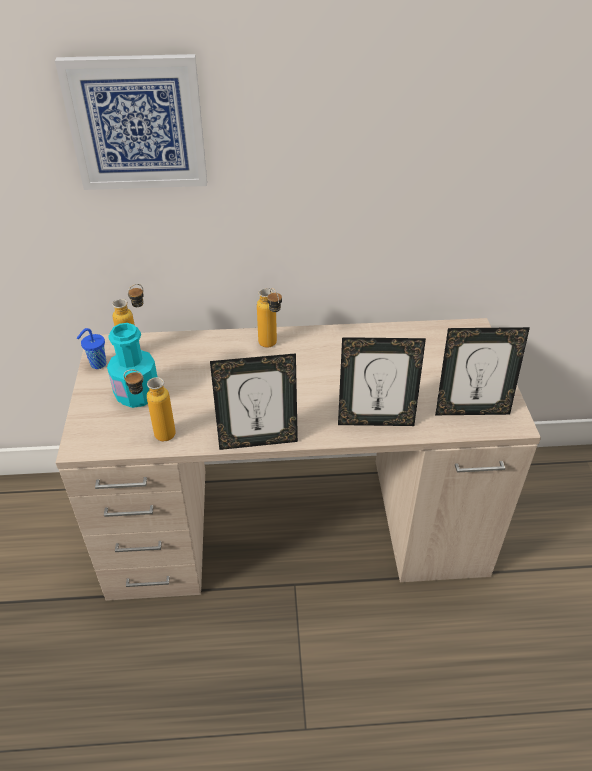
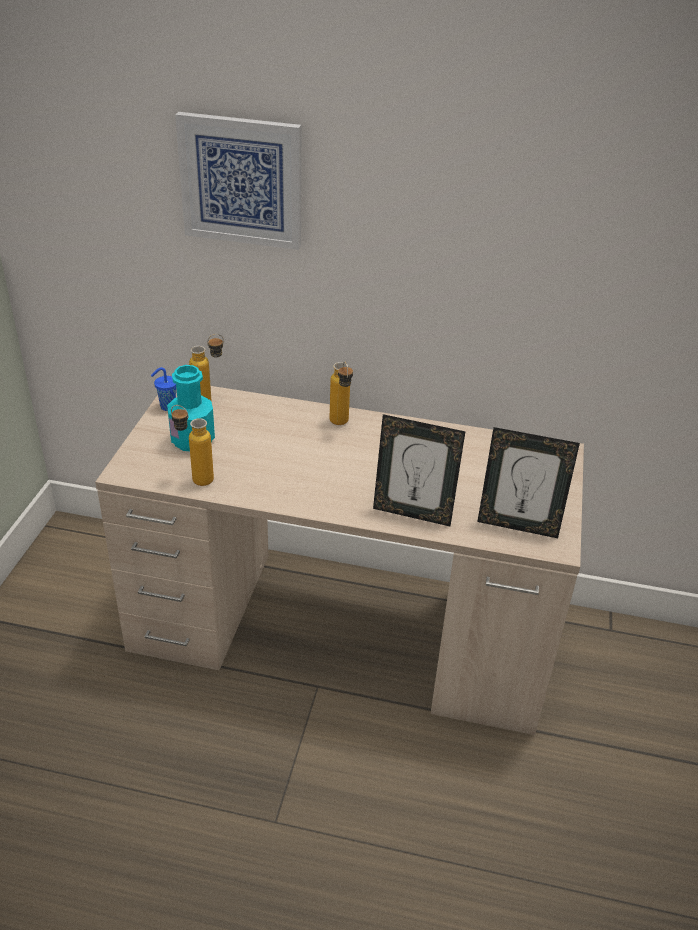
camera: 15 degrees right, 5 degrees down
picture frame [210,353,298,450] -> none

